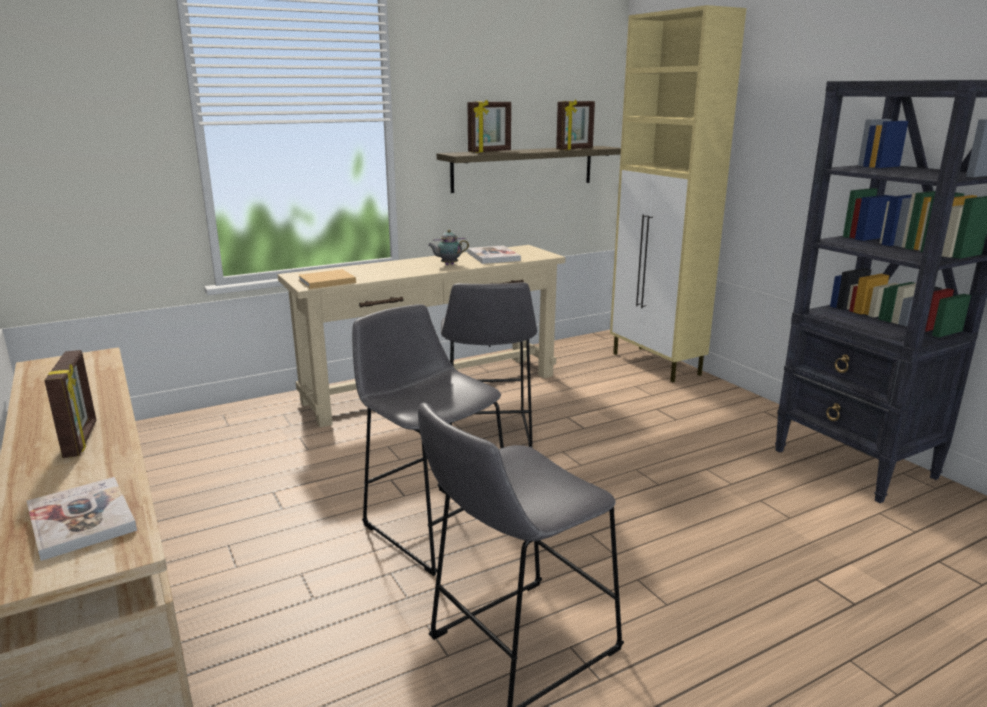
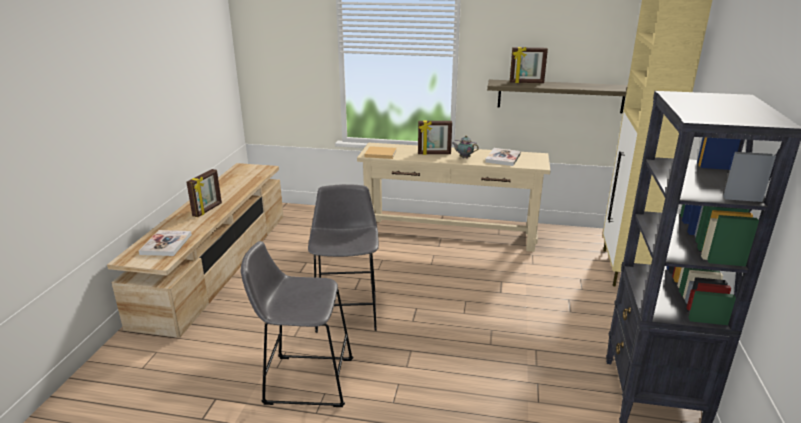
camera: 40 degrees right, 5 degrees up
grey stool [441,282,537,448] -> none
picture frame [556,99,595,150] -> picture frame moved to [418,121,452,155]

